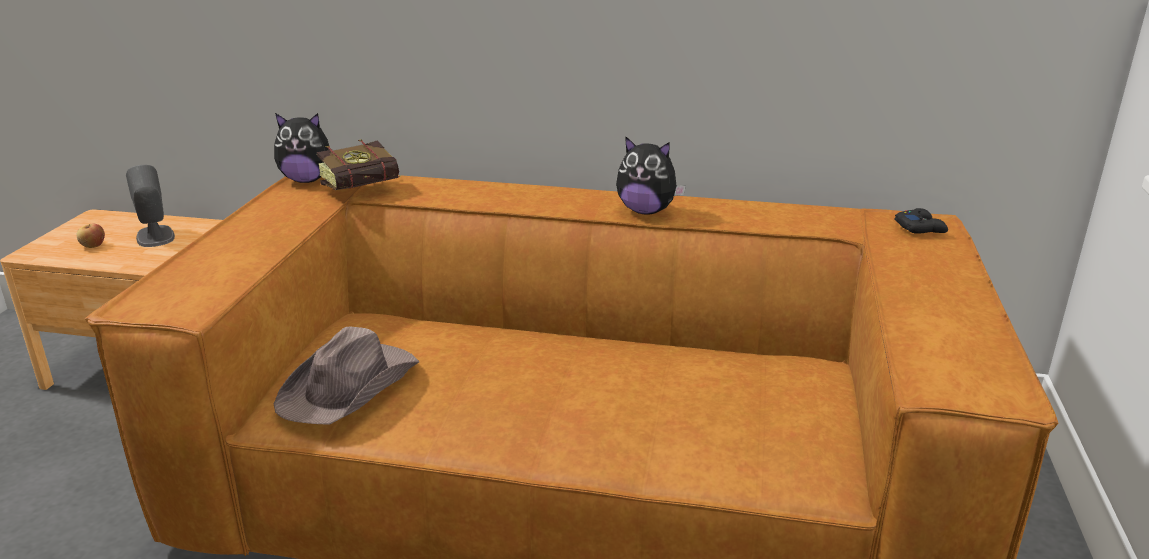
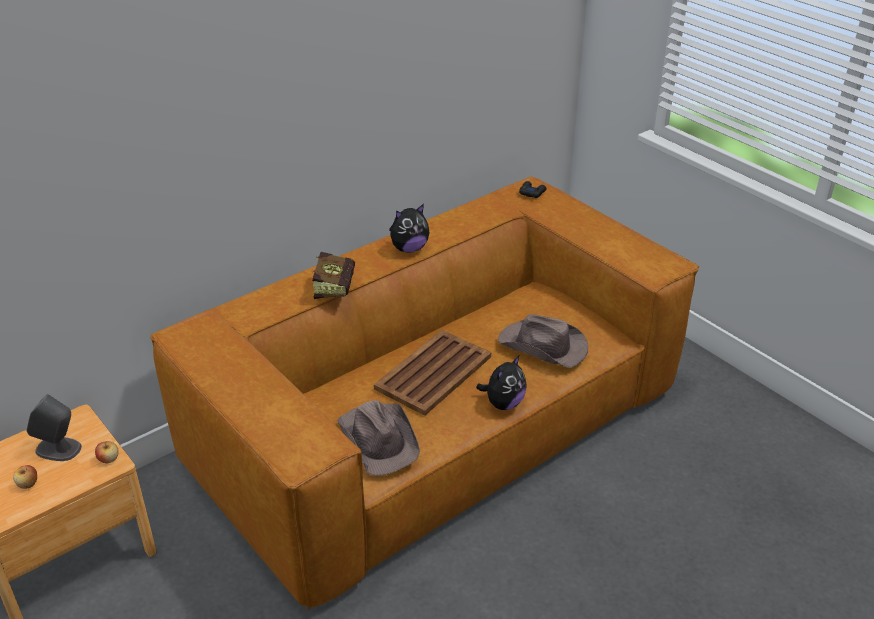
camera: 50 degrees left, 10 degrees up
plush toy [274,113,329,183] -> plush toy moved to [476,356,527,410]
book [317,139,401,190] -> book moved to [312,252,355,299]
none -> apple [95,441,119,464]
none -> brown tray [374,330,491,416]
none -> brown hat [498,314,588,368]

